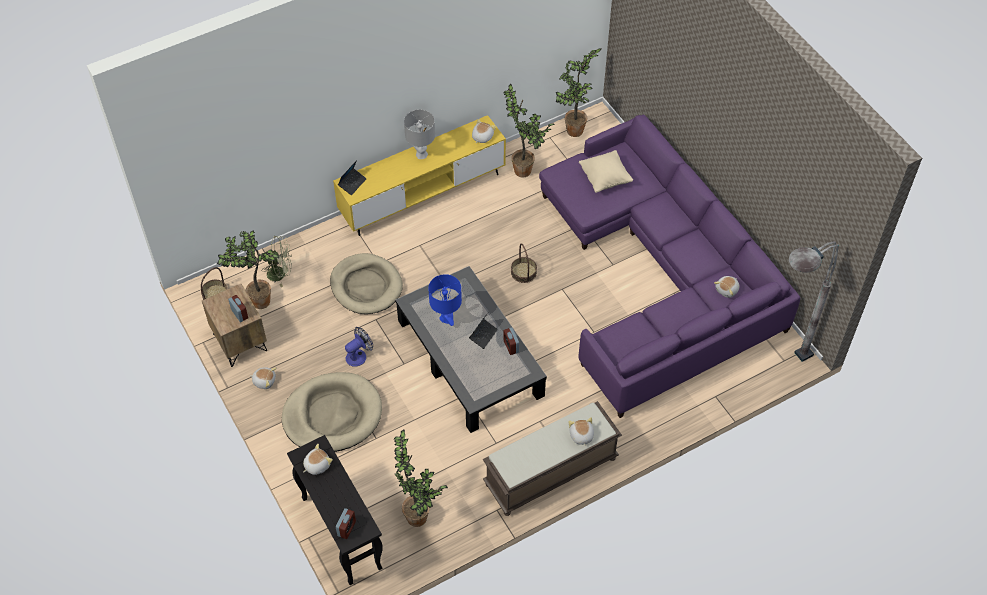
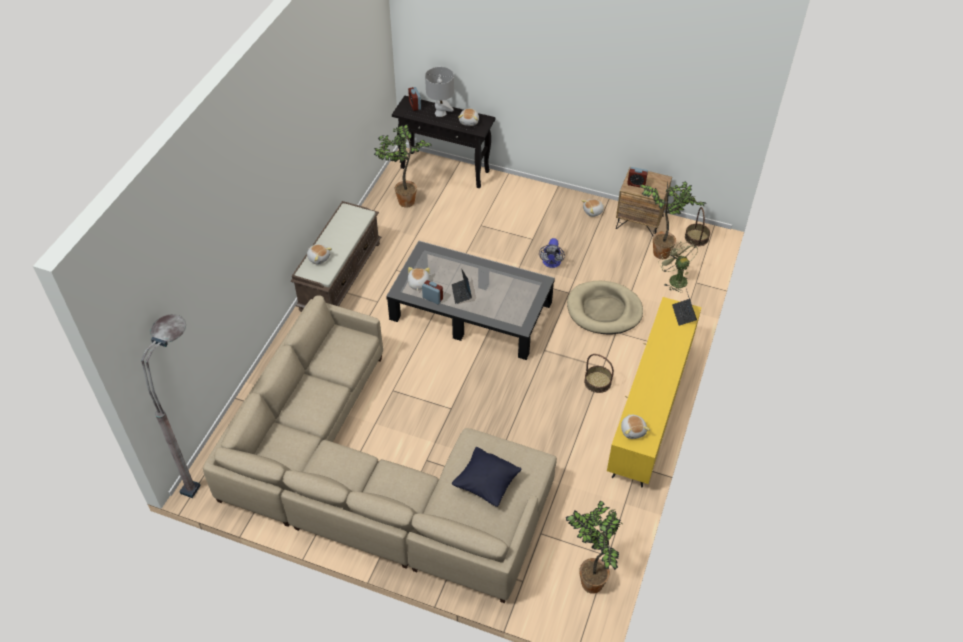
camera: 140 degrees right, 5 degrees down
green fan [262,236,292,287] -> green fan turned 105 degrees clockwise [658,240,698,293]
beige dog bed [282,372,382,452] -> none
grey table lamp [404,110,435,159] -> grey table lamp moved to [425,67,454,117]
blue table lamp [428,274,462,326] -> none
potted plant [504,84,555,177] -> none
basket [511,243,537,283] -> basket moved to [584,354,614,393]
purple sofa [539,115,800,418] -> beige sofa [203,295,557,603]
beige pillow [579,150,633,193] -> black pillow [452,447,522,507]
plush toy [714,276,740,298] -> plush toy moved to [408,267,430,291]

